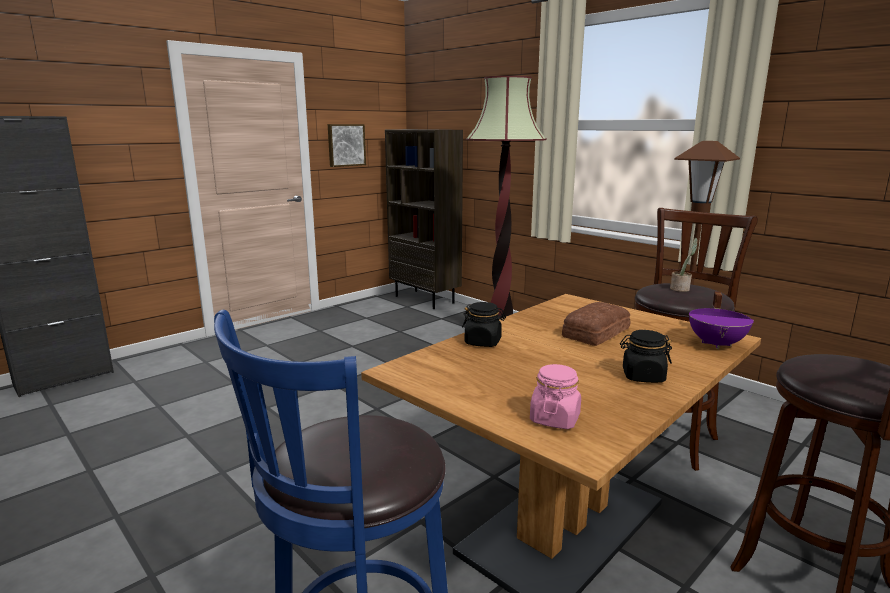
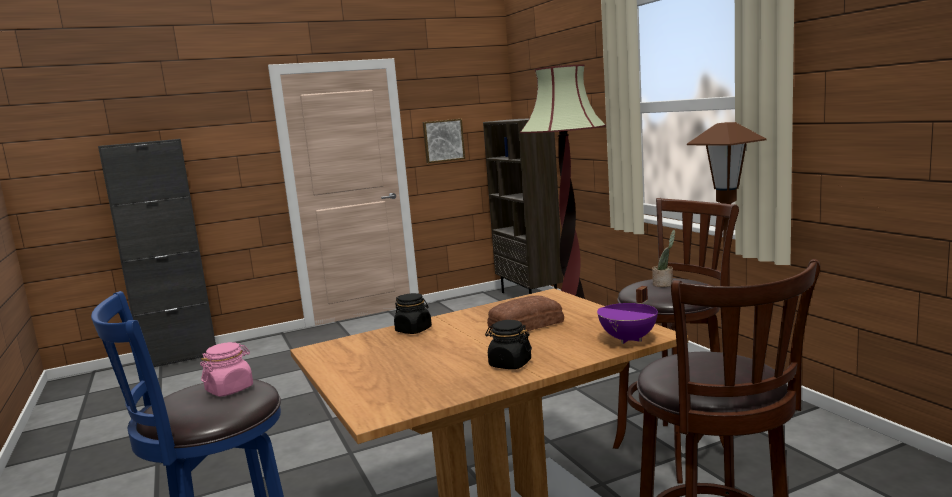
camera: 20 degrees right, 5 degrees down
pink jar [530,364,581,429] -> pink jar moved to [200,342,253,397]

